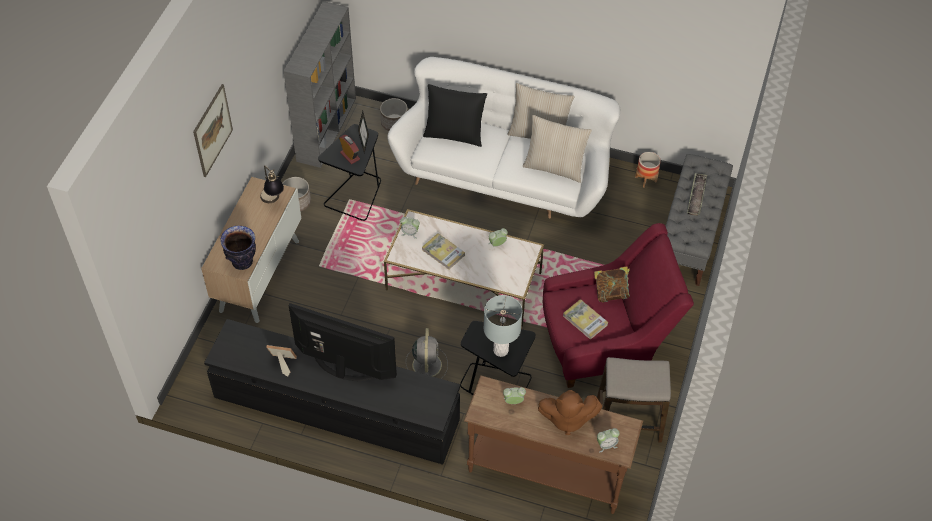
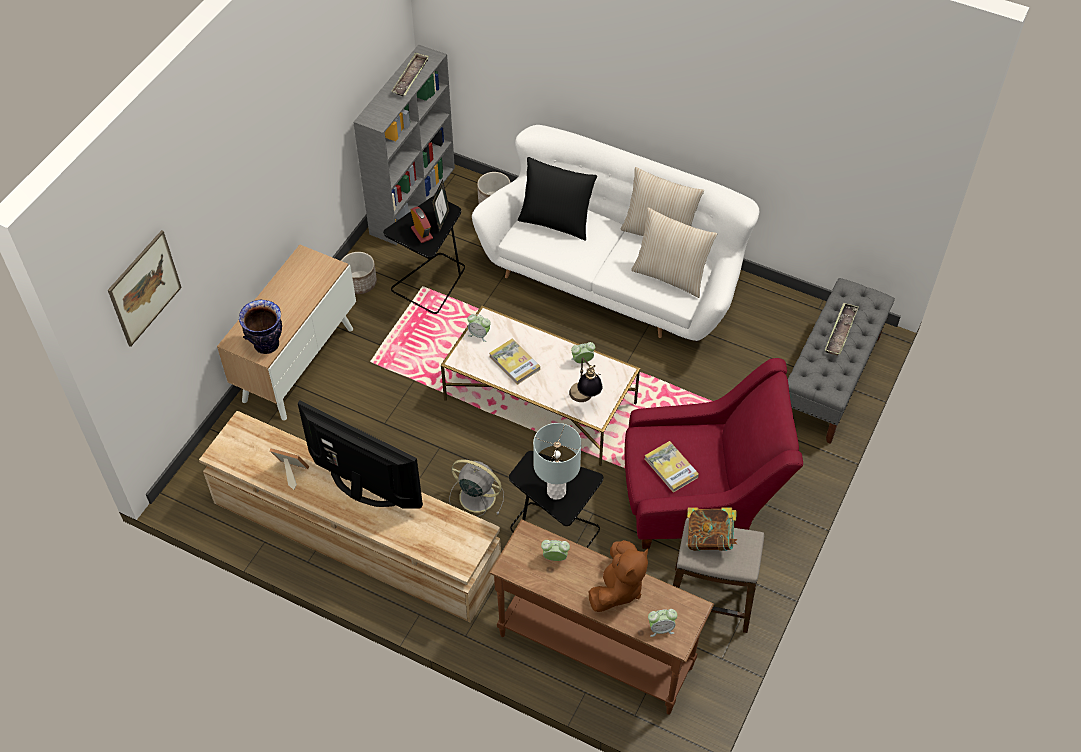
camera: 10 degrees right, 0 degrees up
picture [193,84,233,177] -> picture moved to [108,230,182,347]
black tv stand [204,319,460,465] -> beige tv stand [199,411,501,623]
table lamp [260,165,284,203] -> table lamp moved to [569,357,602,402]
grey fan [406,328,448,379] -> grey fan turned 75 degrees counterclockwise [449,459,504,517]
brown plush toy [538,390,602,435] -> brown plush toy turned 75 degrees counterclockwise [589,540,648,612]
book [594,267,630,302] -> book moved to [687,507,738,551]
planter [635,152,661,187] -> none
none -> tray [391,52,429,97]

